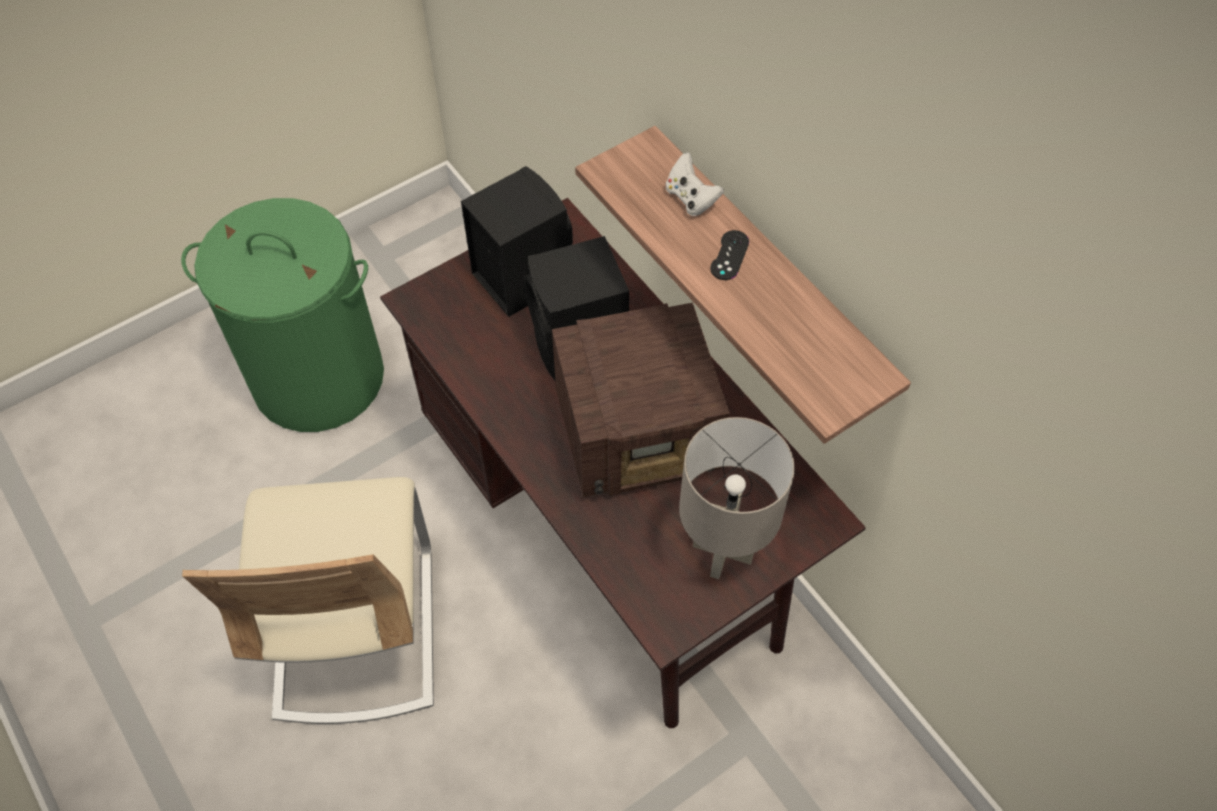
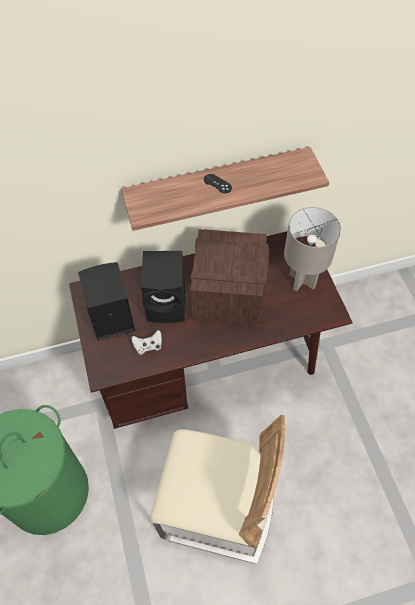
camera: 70 degrees left, 0 degrees up
white game controller [666,152,724,216] -> white game controller moved to [132,330,162,354]

